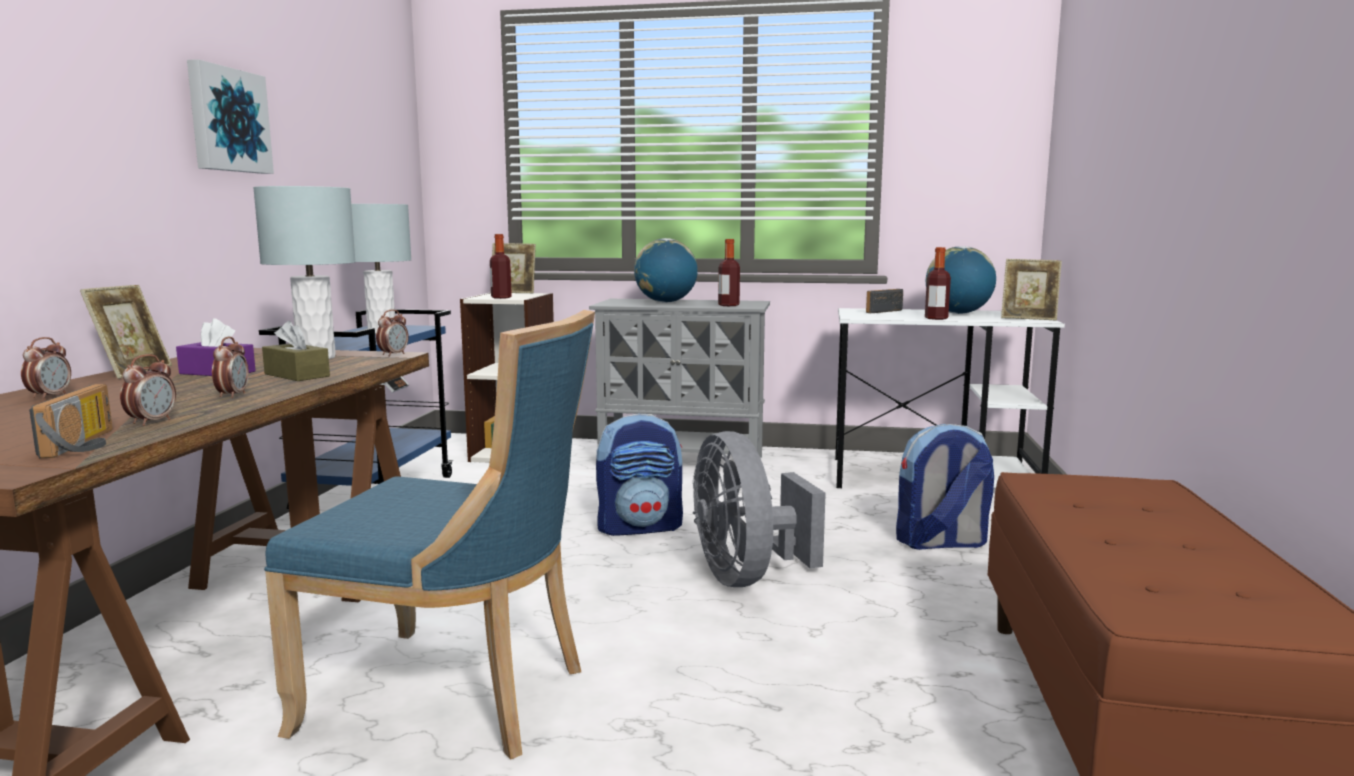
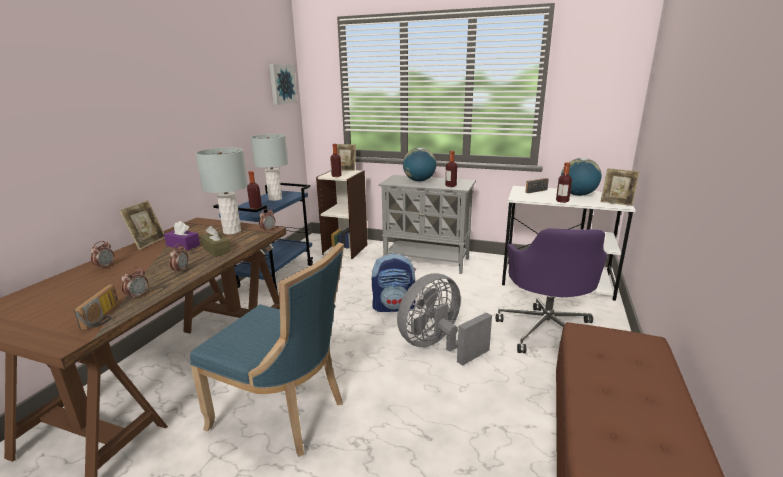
camera: 10 degrees right, 10 degrees up
picture [187,59,274,174] -> picture moved to [269,64,297,105]
grey fan [693,431,826,587] -> grey fan turned 60 degrees clockwise [397,273,492,366]
backpack [896,424,994,550] -> purple office chair [496,228,607,353]
none -> bottle [247,171,262,209]

